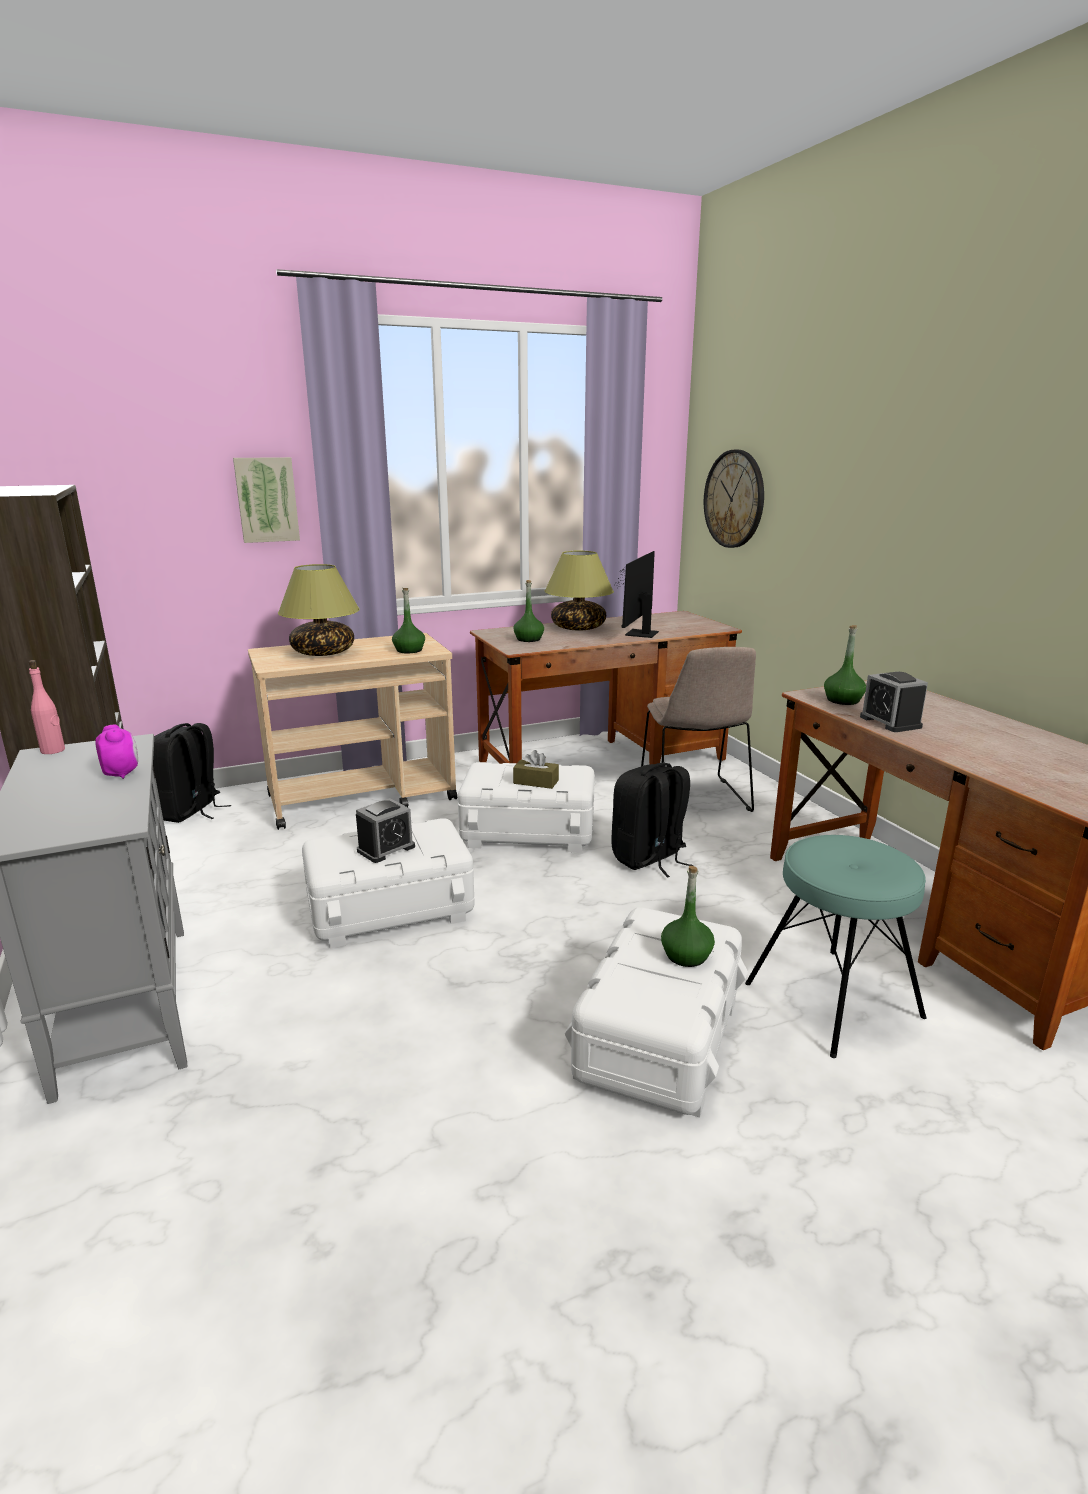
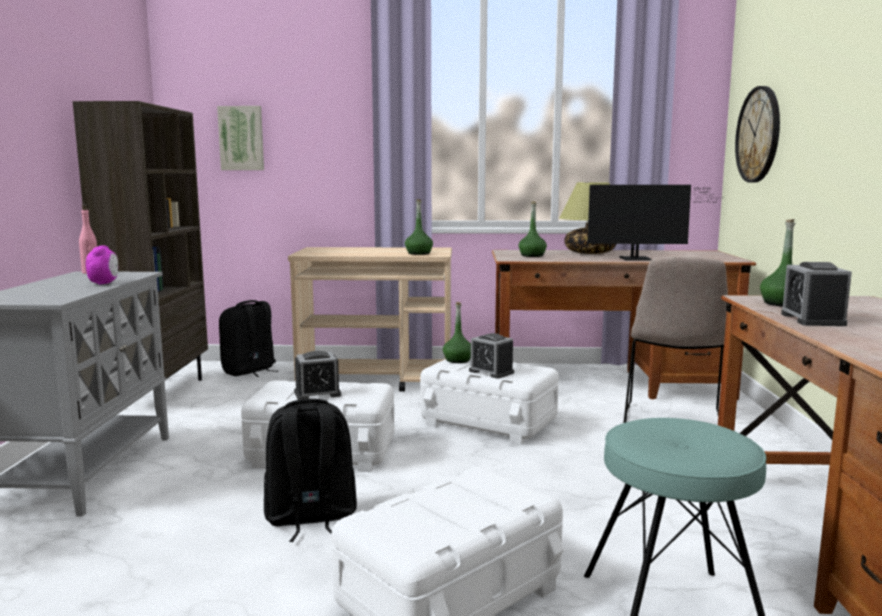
camera: 25 degrees right, 10 degrees down
picture [233,457,300,543] -> picture moved to [217,106,264,170]
table lamp [278,564,360,656] -> none
brown tissue box [513,750,559,789] -> alarm clock [469,333,514,379]
black backpack [611,763,693,878] -> black backpack moved to [264,399,357,542]
monitor [614,551,659,638] -> monitor turned 135 degrees counterclockwise [587,185,723,261]
green bottle [661,866,715,967] -> green bottle moved to [443,302,471,363]

